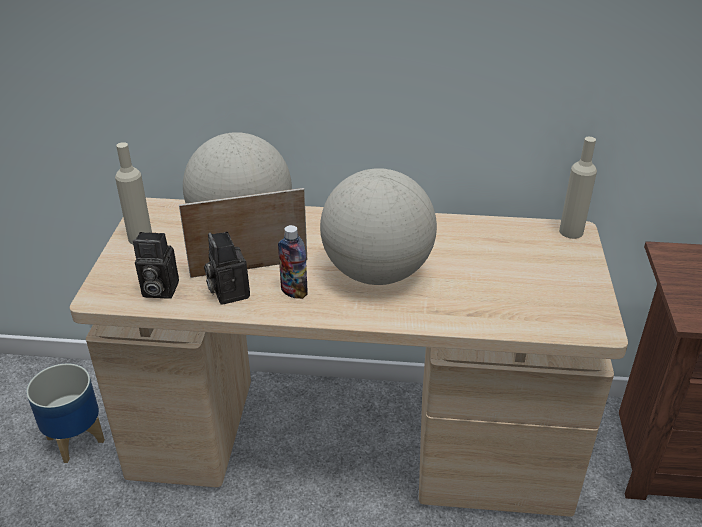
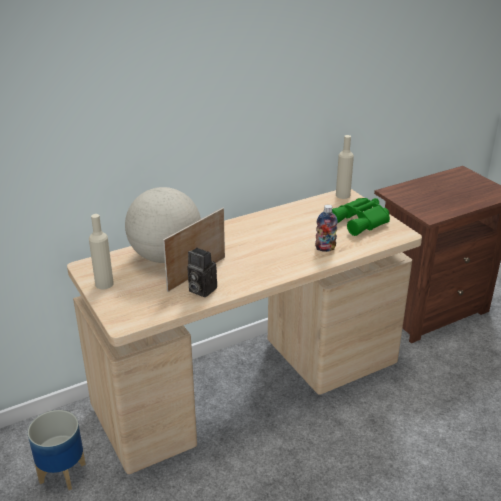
camera: 35 degrees left, 5 degrees down
camera [133,232,179,299] -> none
bottle [278,225,308,299] -> bottle moved to [315,205,338,252]
globe [320,168,437,285] -> none
none -> green binoculars [332,198,390,236]

